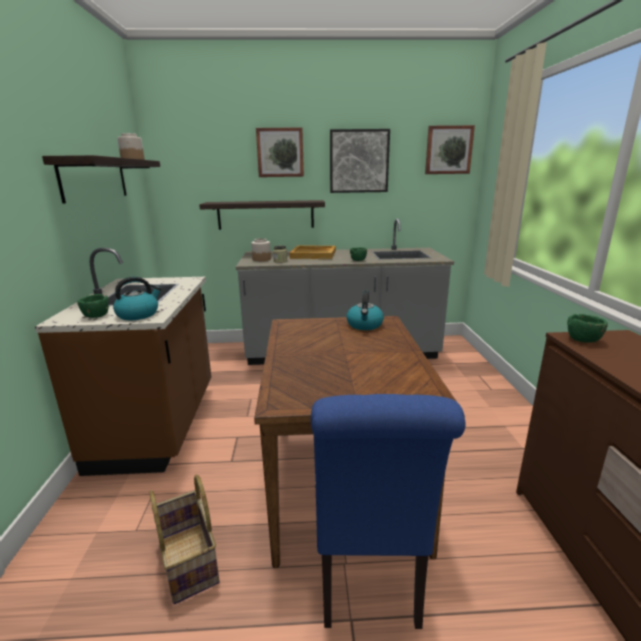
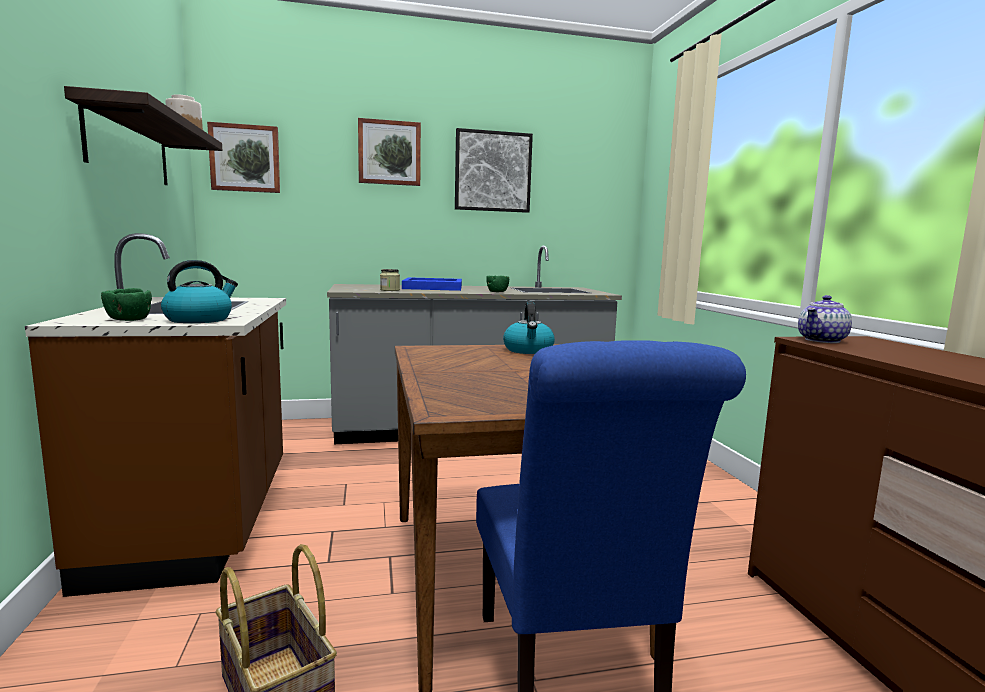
camera: 10 degrees left, 10 degrees down
shelf [199,200,325,230] -> none
jar [251,238,271,261] -> none
beige tray [290,245,336,259] -> blue tray [402,277,462,291]
picture [425,125,475,174] -> picture moved to [207,122,280,193]
green bowl [567,314,608,343] -> teapot [798,295,852,343]

